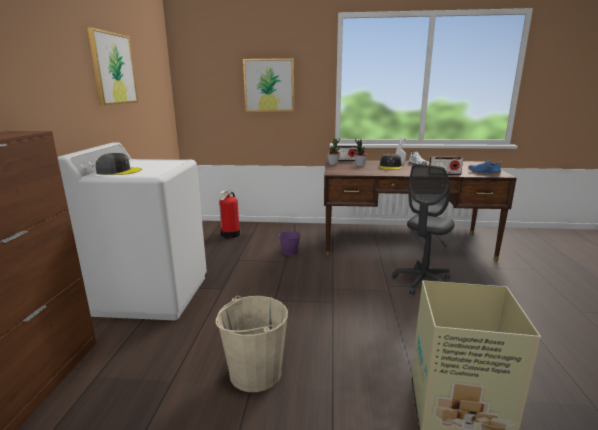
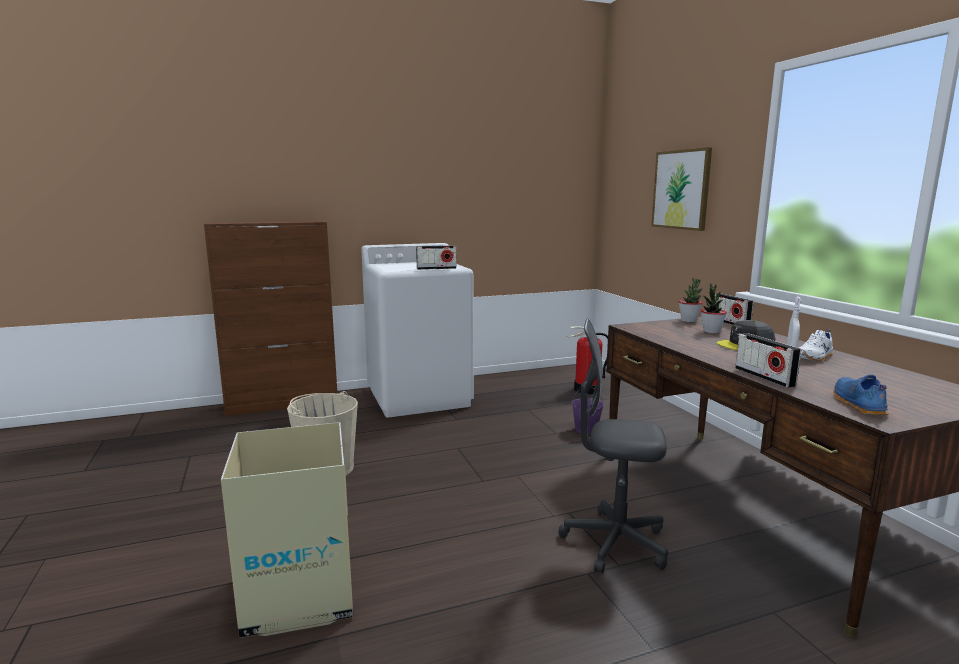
camera: 65 degrees right, 5 degrees down
picture [87,27,138,105] -> none
grey cap [96,153,142,175] -> none
none -> radio [416,246,456,270]

